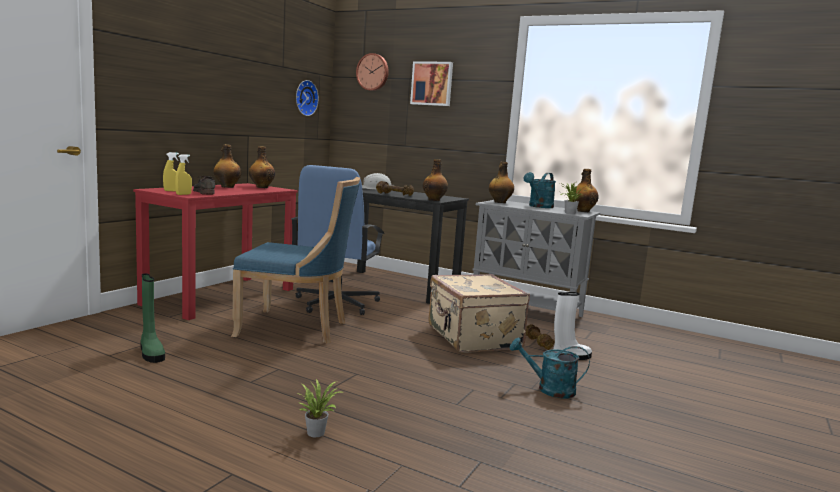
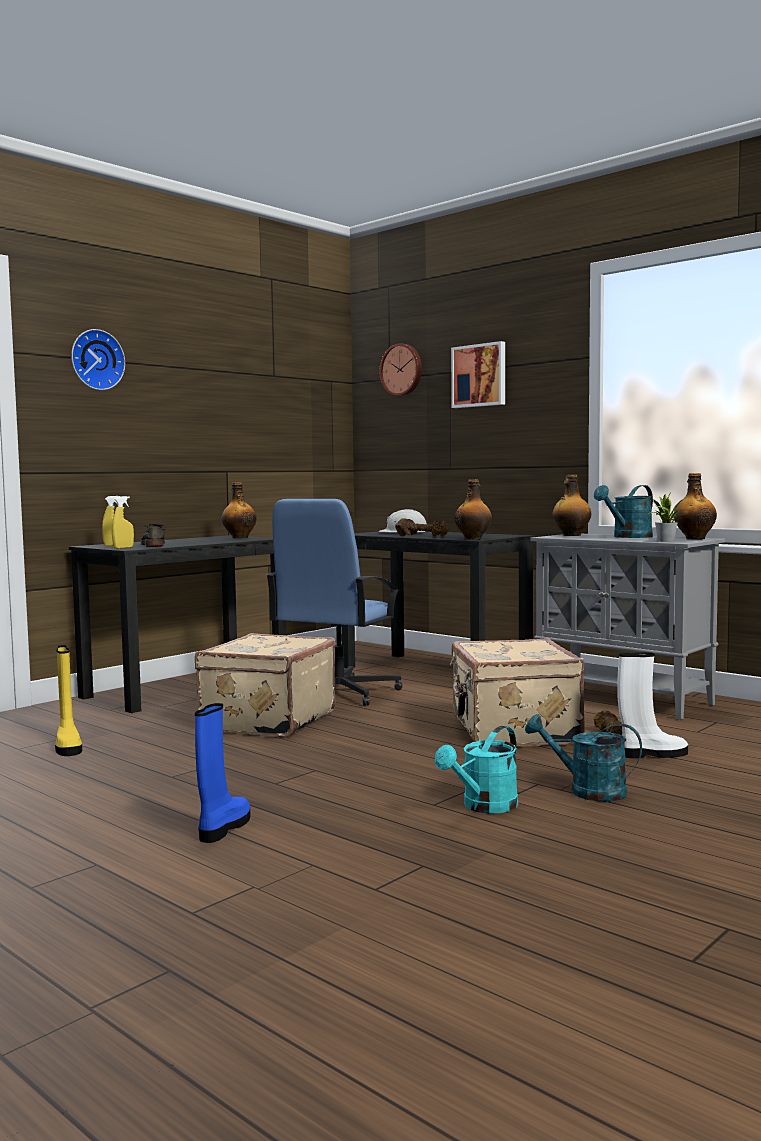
camera: 15 degrees right, 5 degrees down
red desk [133,183,298,320] -> black desk [69,535,287,713]
green boot [140,274,165,363] -> yellow boot [55,645,82,756]
bottle [213,144,242,188] -> none
blue chair [231,177,360,344] -> beige suitcase [195,633,336,738]
wall clock [296,80,319,116] -> wall clock moved to [71,329,125,390]
potted plant [297,379,342,437] -> blue boot [195,703,250,843]
none -> turquoise watering can [435,726,518,814]

